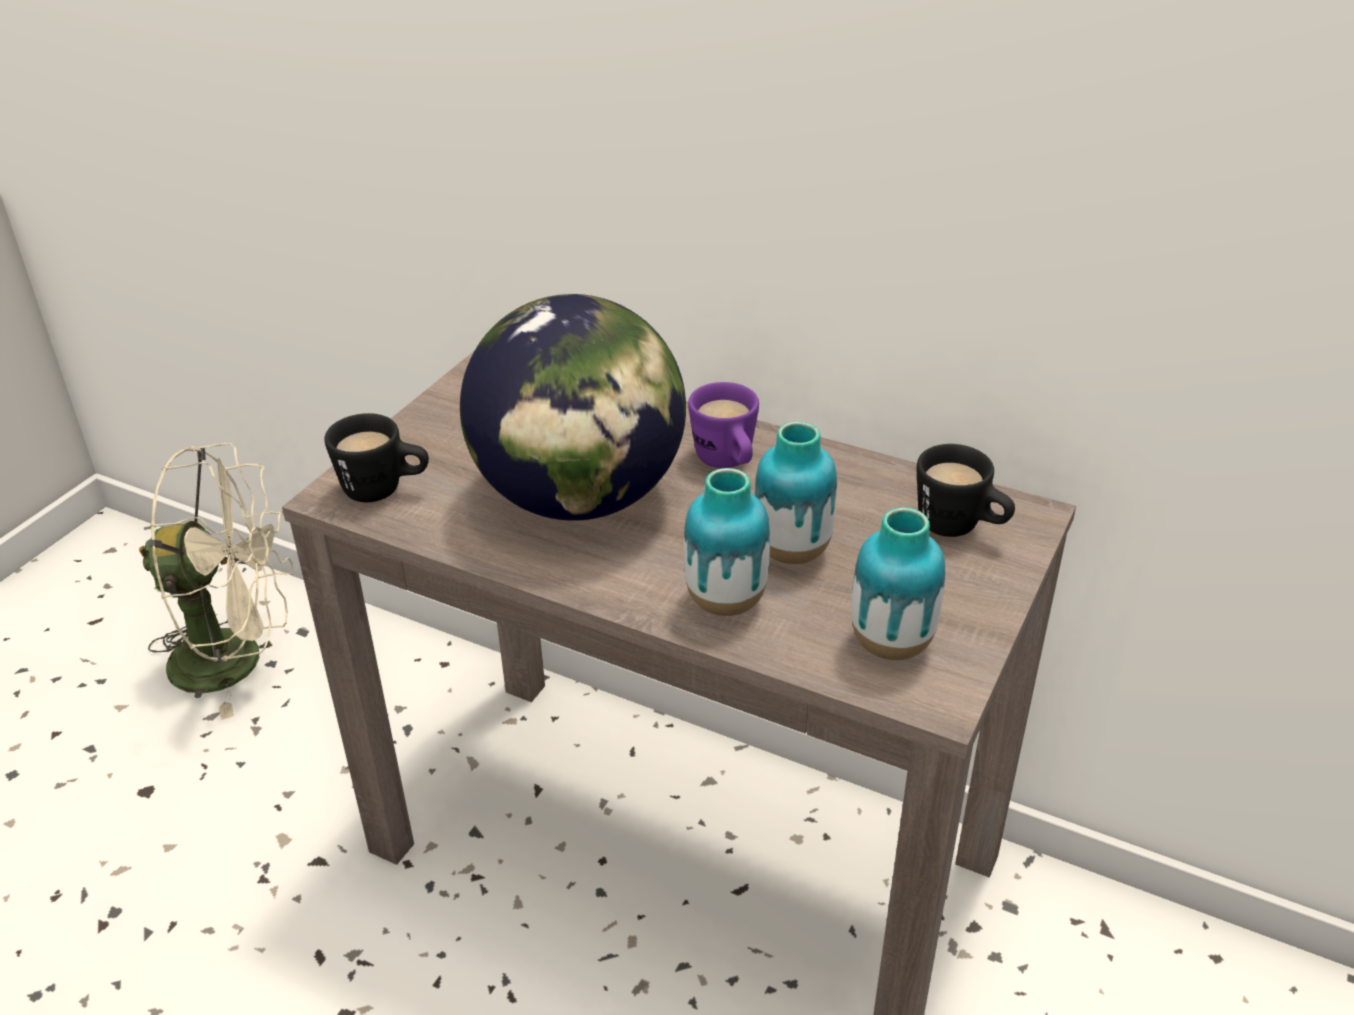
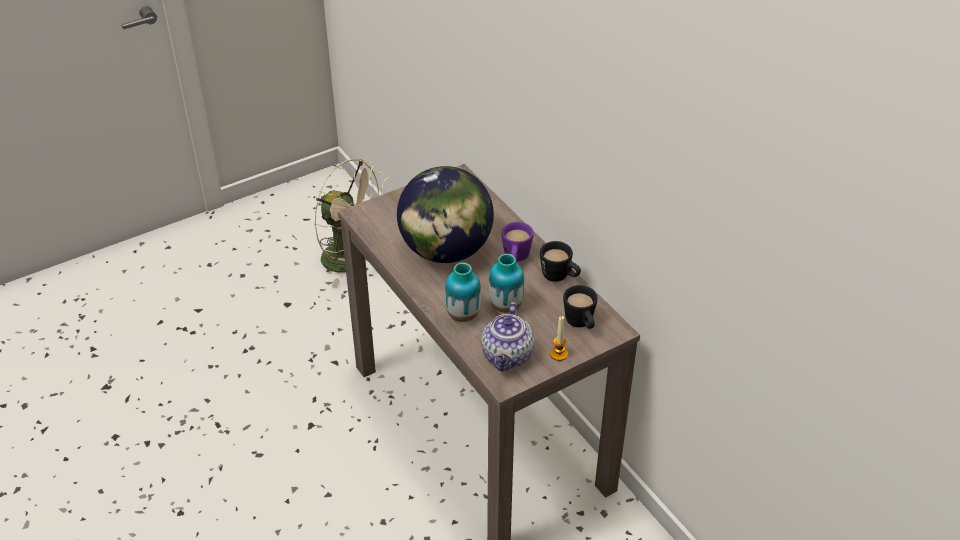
camera: 30 degrees right, 5 degrees up
black mug [325,413,429,502] -> black mug moved to [540,241,581,282]
vase [852,507,945,660] -> teapot [481,302,535,372]
none -> candle [550,316,568,361]

